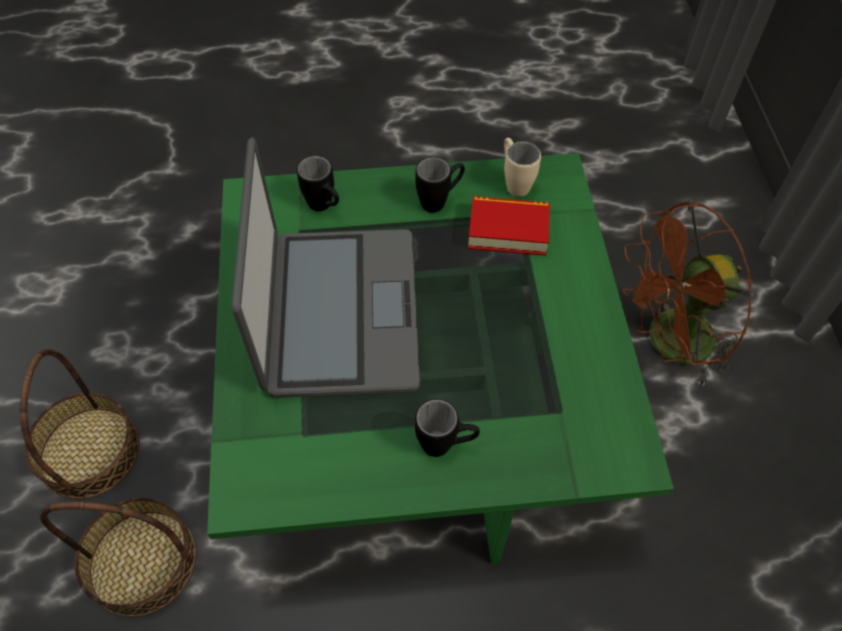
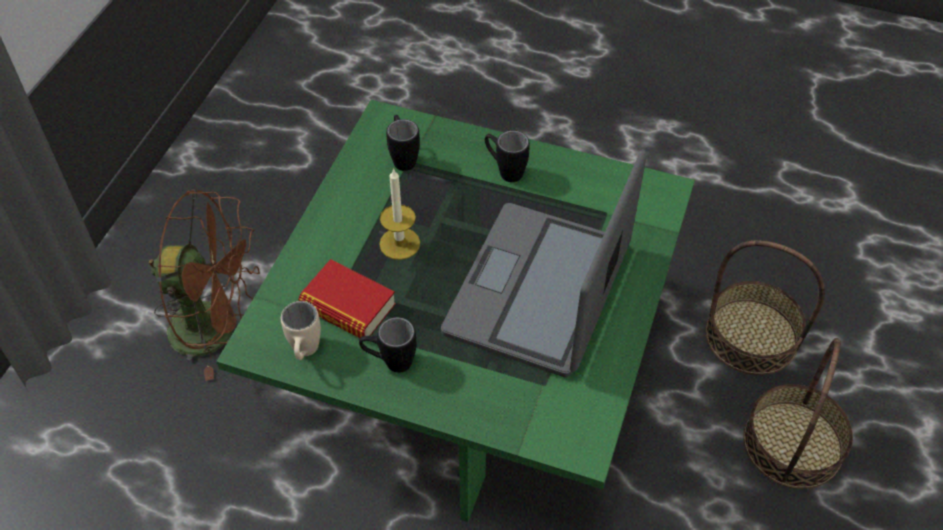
camera: 155 degrees left, 5 degrees down
black mug [297,156,339,211] -> black mug moved to [386,115,420,171]
none -> candle [379,168,420,260]

